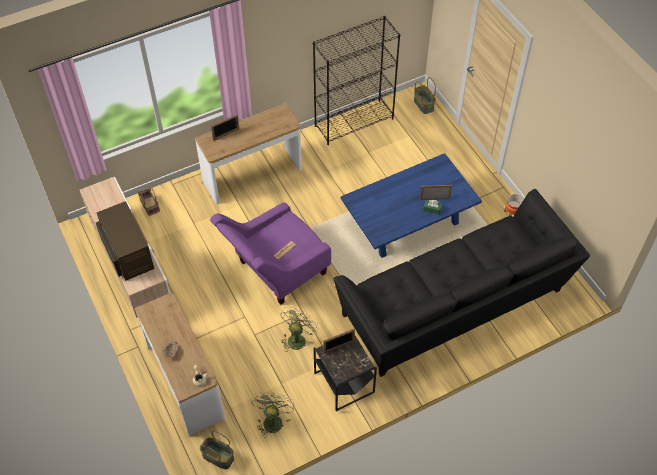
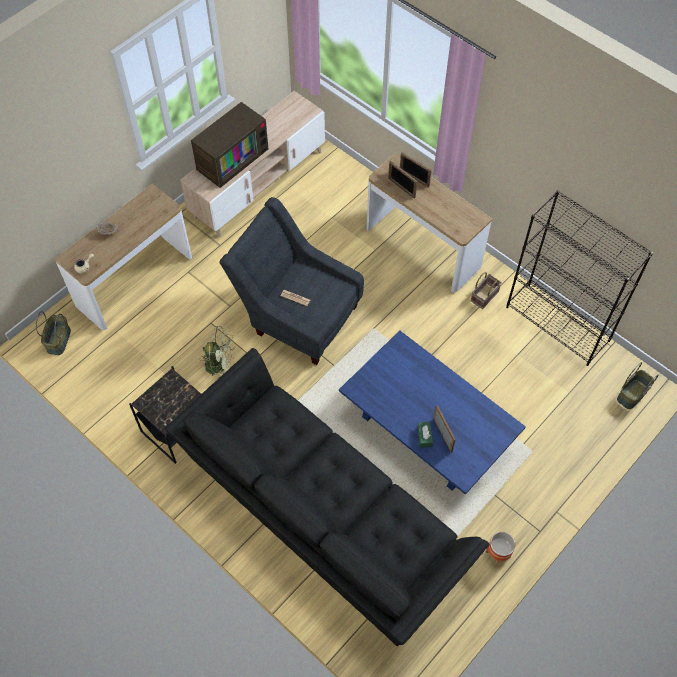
camera: 70 degrees right, 5 degrees up
basket [138,186,160,216] -> basket moved to [471,272,502,309]
purple armchair [210,202,331,305] -> grey armchair [219,197,364,365]
green fan [251,391,295,438] -> none
picture frame [323,329,355,354] -> picture frame moved to [388,160,417,199]

